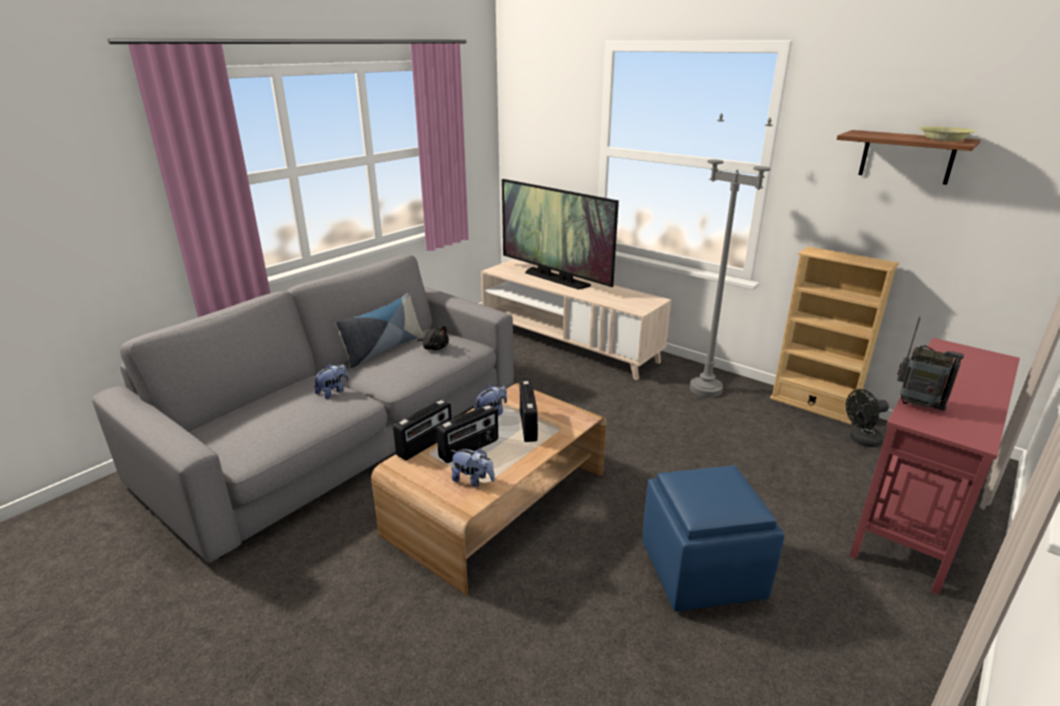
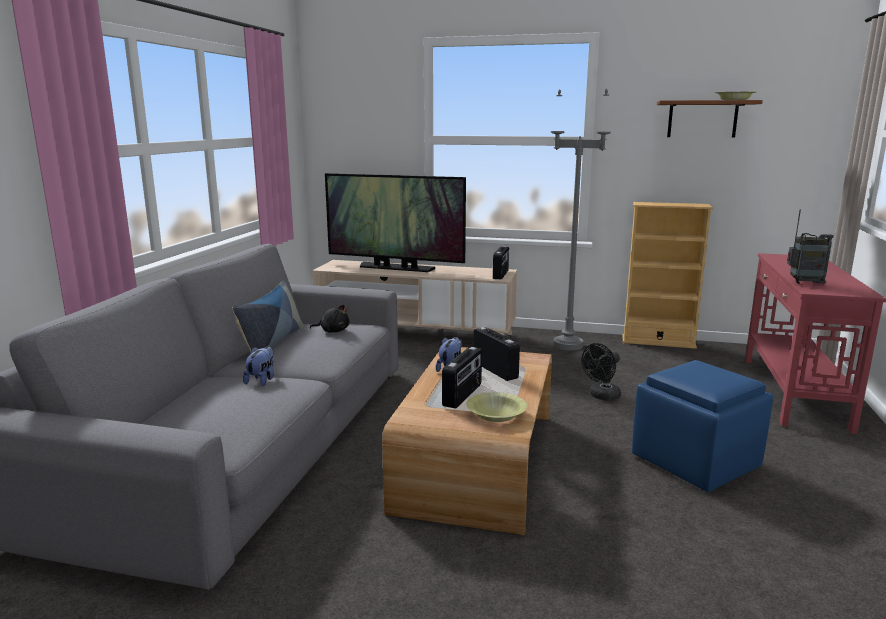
camera: 25 degrees left, 10 degrees down
radio [393,399,452,460] -> radio moved to [493,246,509,279]
plush toy [451,448,495,487] -> yellow bowl [466,392,527,422]
black fan [846,389,889,447] -> black fan moved to [582,343,621,401]

